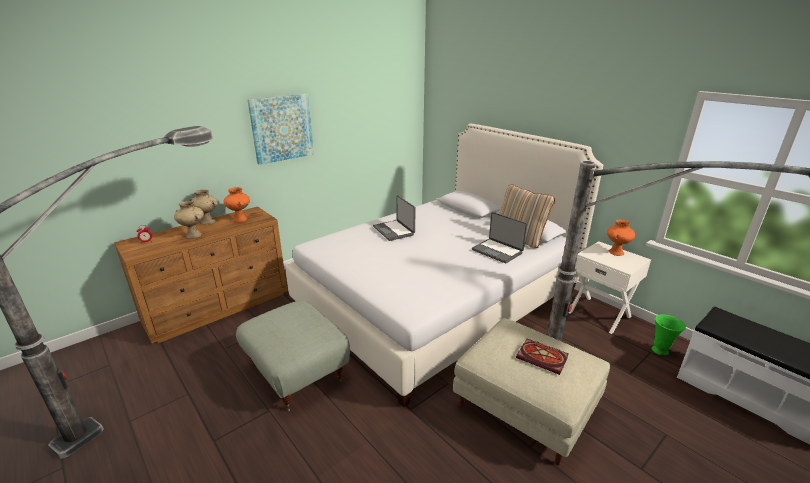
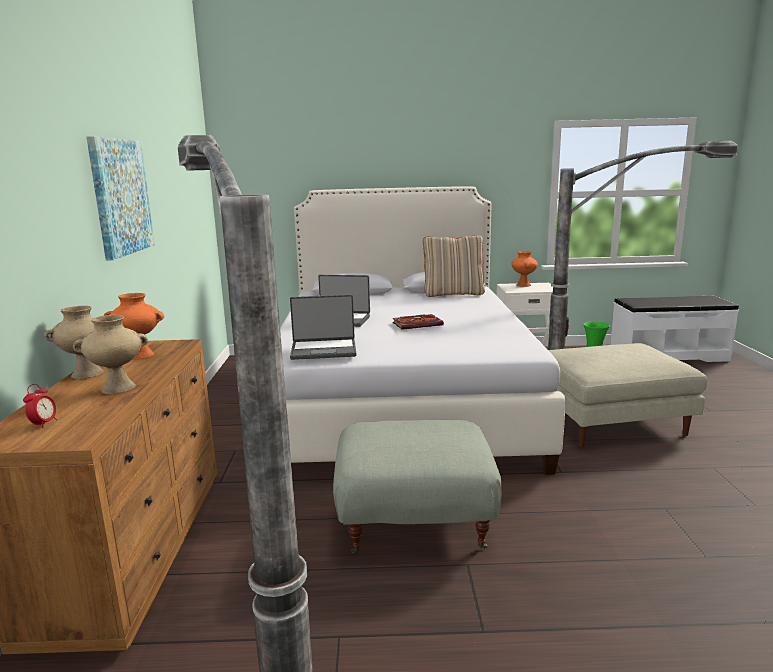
camera: 50 degrees left, 10 degrees down
laptop [472,212,527,263] -> laptop moved to [290,295,356,360]
book [516,339,569,375] -> book moved to [392,314,444,330]

